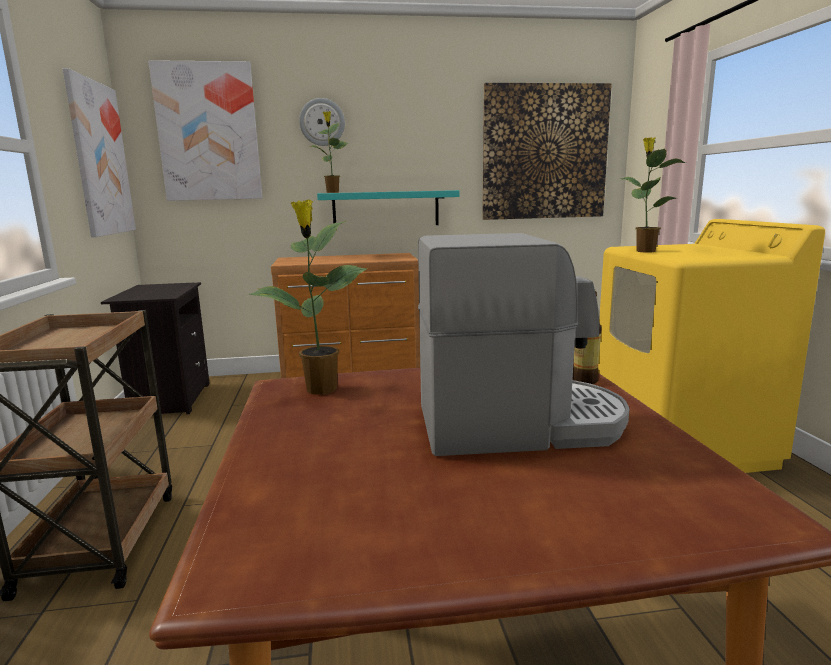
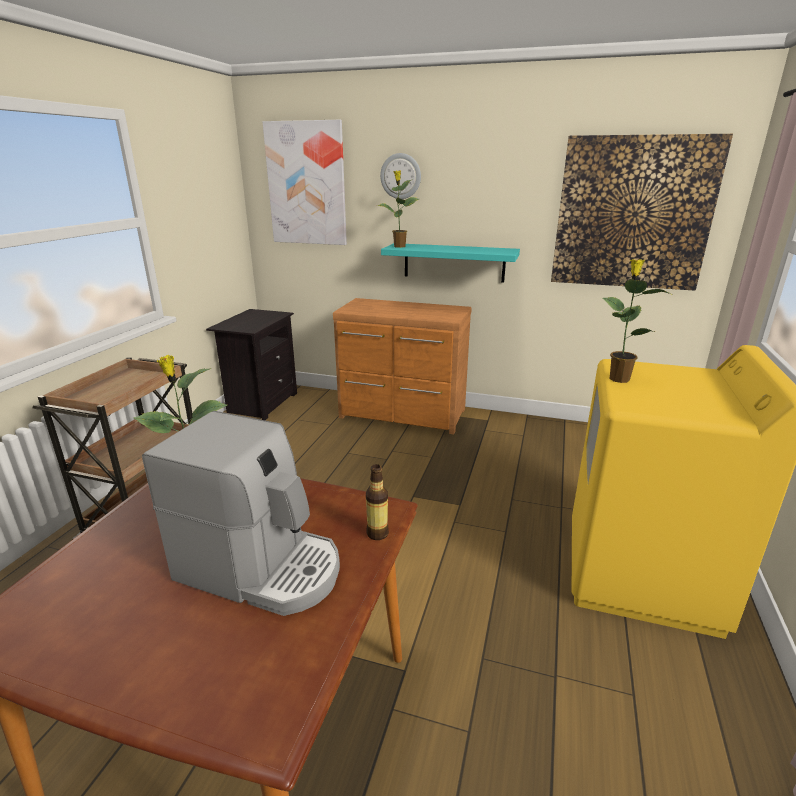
camera: 25 degrees right, 10 degrees up
picture [63,68,136,237] -> none

